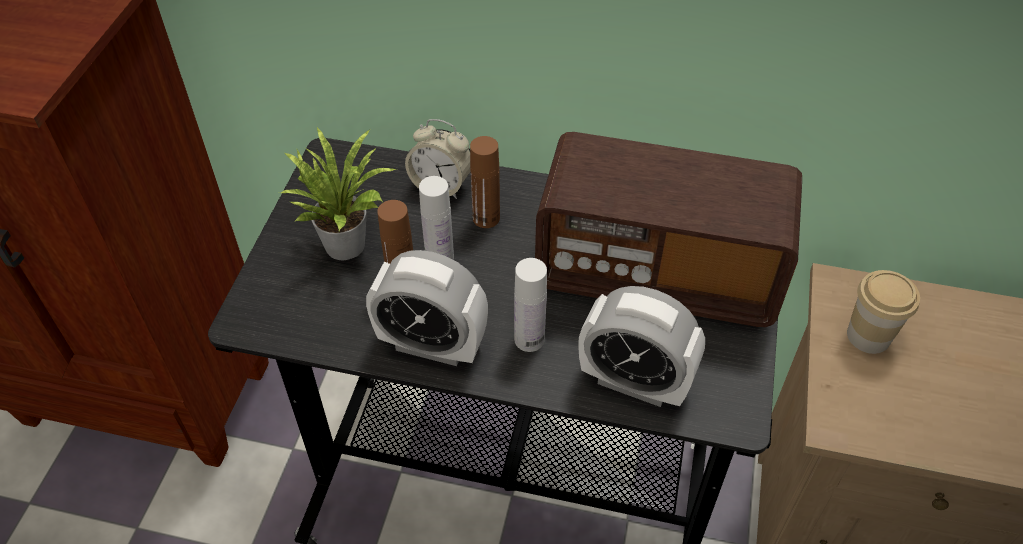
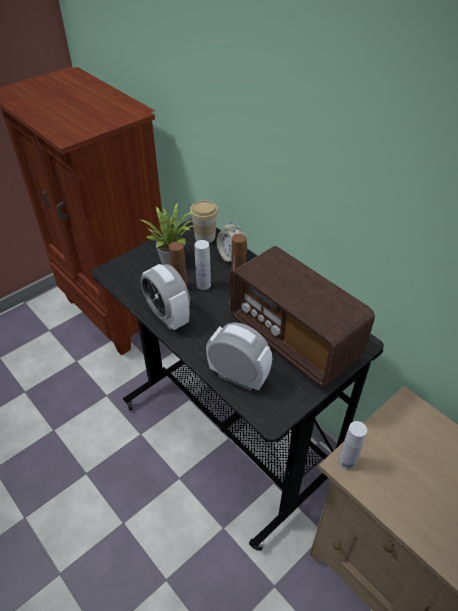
camera: 35 degrees right, 5 degrees down
white bottle [514,258,547,352] -> white bottle moved to [339,421,367,470]
alarm clock [578,286,705,407] -> alarm clock turned 150 degrees clockwise [206,322,272,391]
cup [847,270,920,354] -> cup moved to [190,200,218,243]

